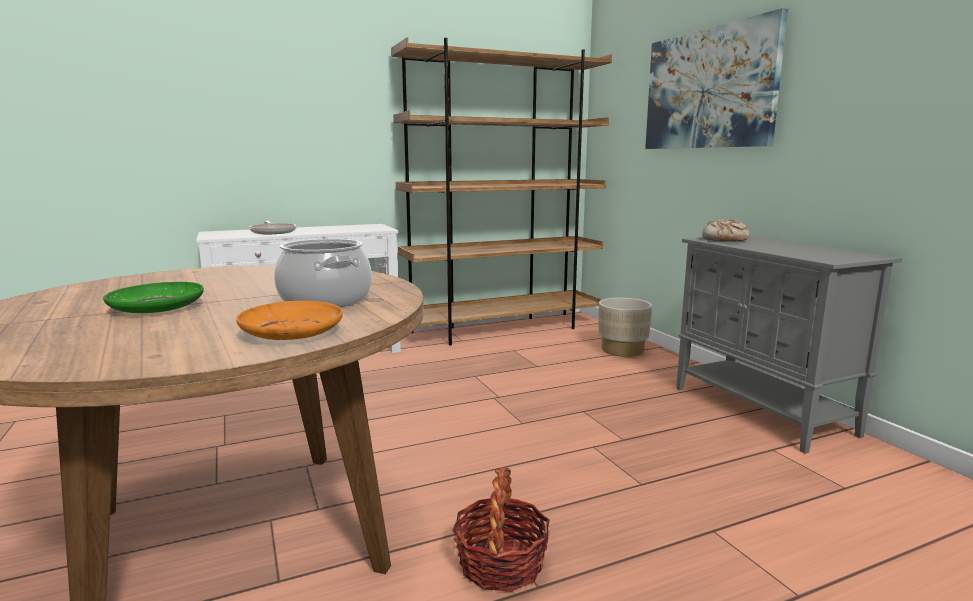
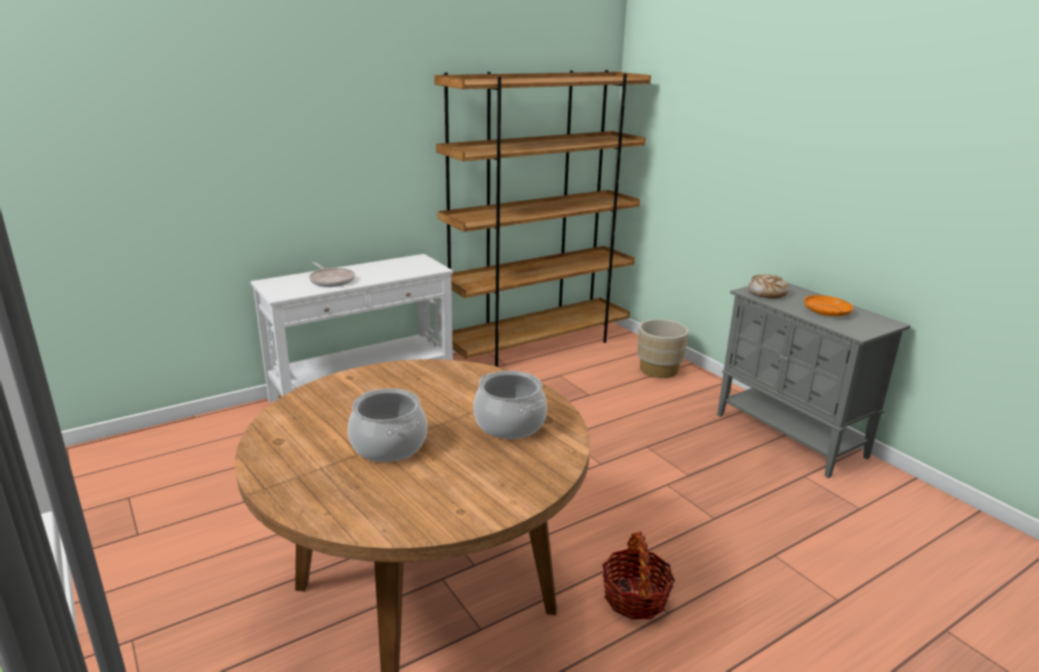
camera: 10 degrees left, 10 degrees up
green plate [103,282,204,313] -> cooking pot [348,388,427,462]
orange plate [236,301,343,340] -> orange plate moved to [804,295,853,316]
picture [645,8,788,149] -> none

